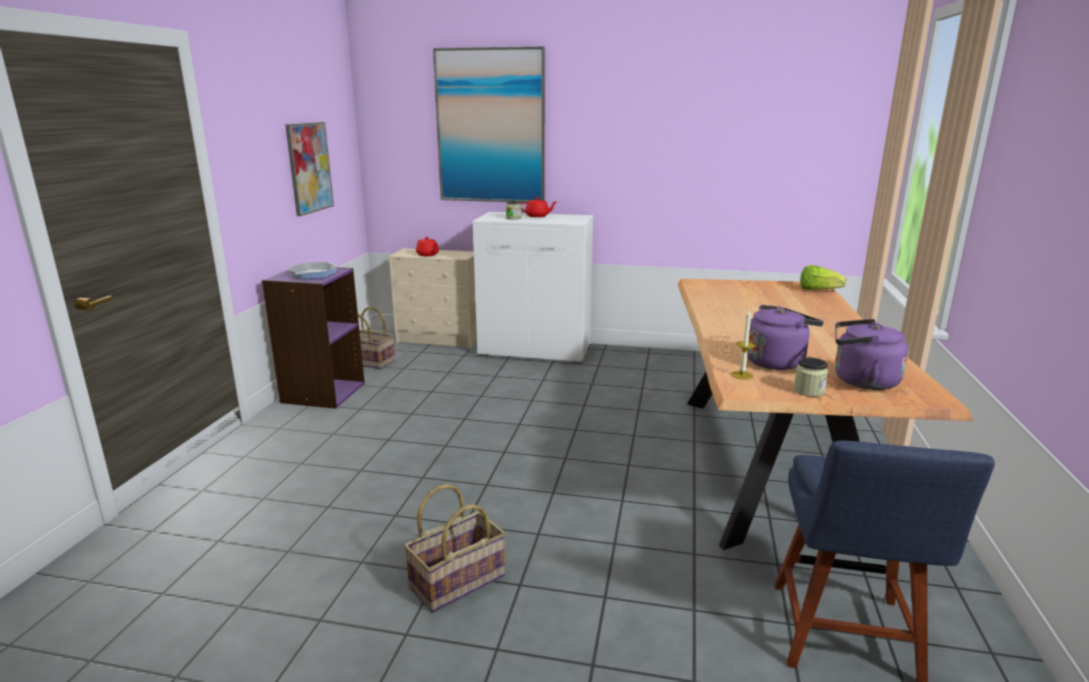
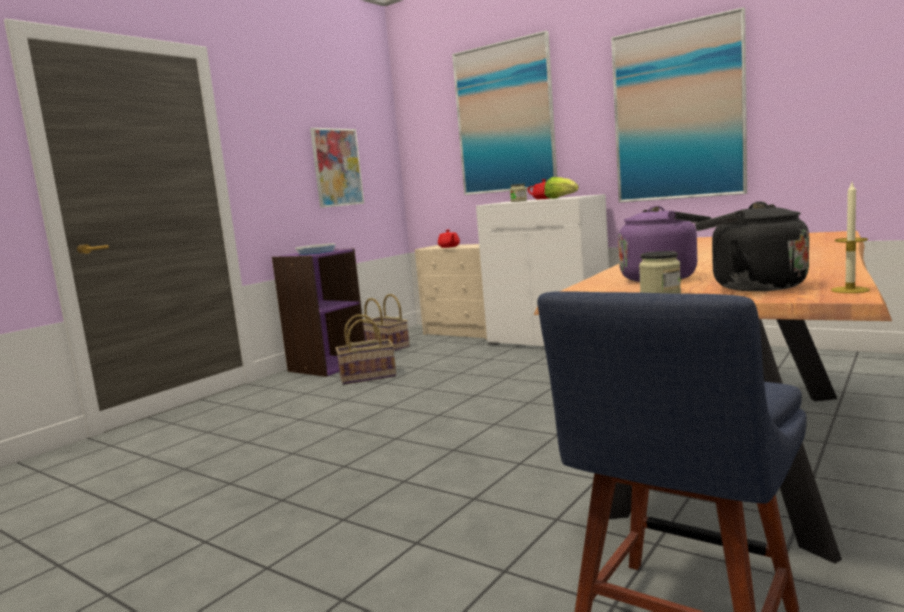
camera: 25 degrees right, 10 degrees down
basket [404,484,506,613] -> basket moved to [336,314,396,385]
candle [731,309,755,380] -> candle moved to [831,183,870,293]
lettuce [800,265,846,290] -> lettuce moved to [545,177,578,199]
purple kettle [835,319,908,390] -> black kettle [695,201,809,291]
none -> picture [611,7,747,203]

